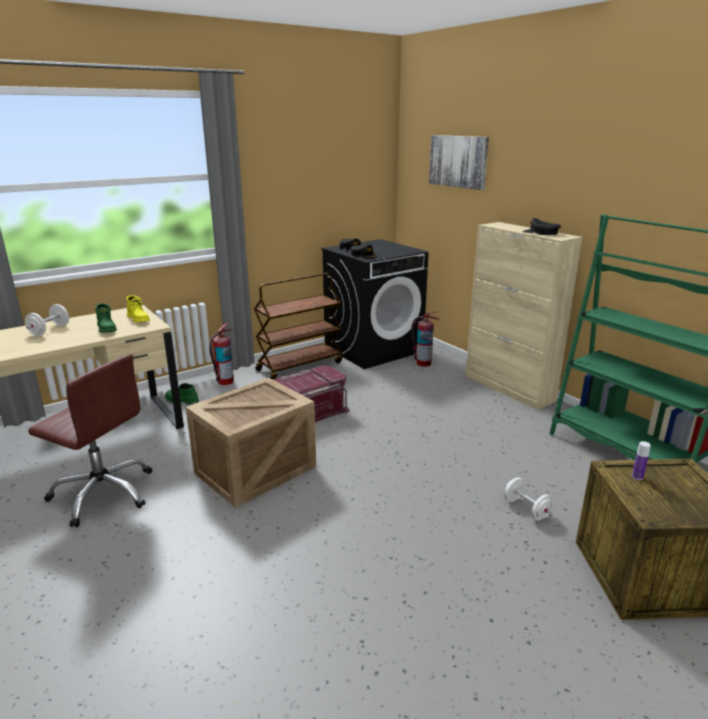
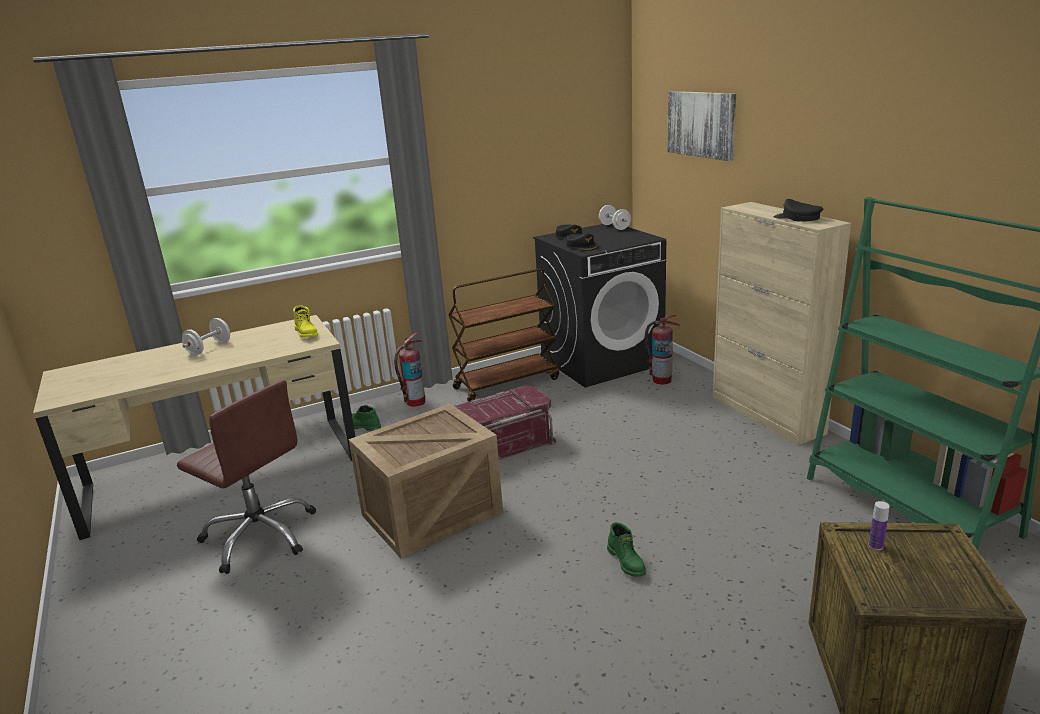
camera: 10 degrees right, 0 degrees up
green boot [95,303,117,333] -> green boot moved to [607,522,646,577]
white dumbbell [504,477,552,520] -> white dumbbell moved to [599,205,631,230]

